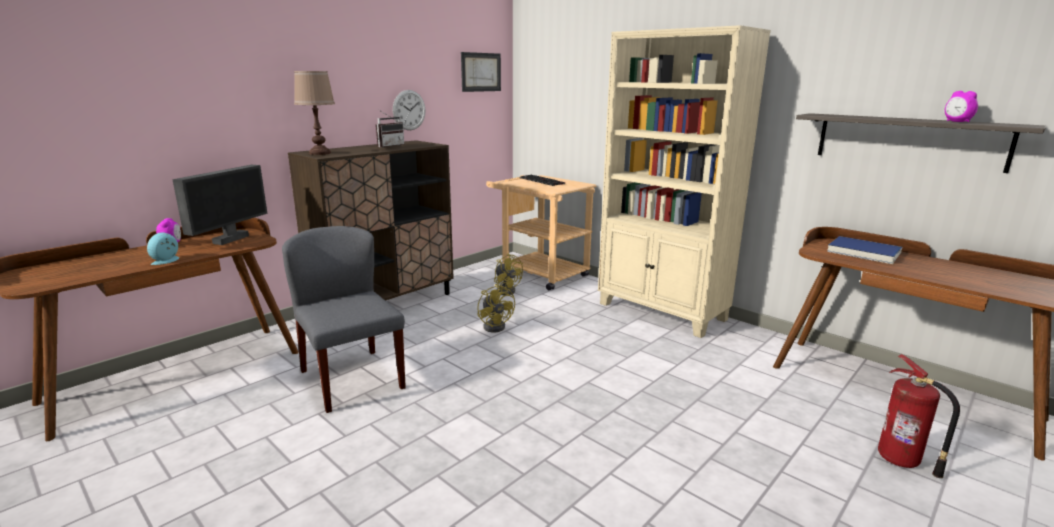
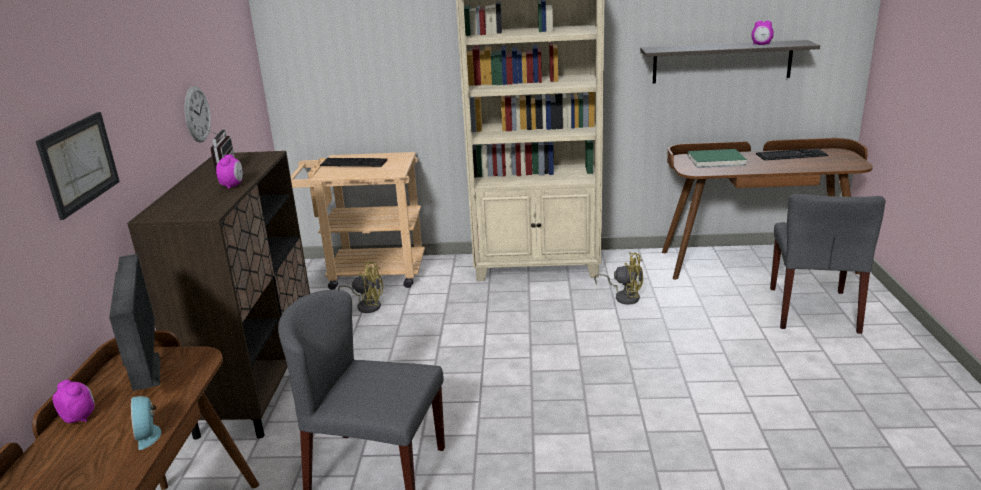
camera: 40 degrees left, 5 degrees up
brown table lamp [294,71,335,155] -> none
picture [461,52,501,92] -> picture moved to [36,112,120,220]
yellow fan [477,284,515,332] -> yellow fan moved to [594,252,643,305]
blue book [827,236,902,264] -> green book [688,149,747,168]
fire extinguisher [878,354,960,478] -> grey chair [770,194,886,334]
none -> alarm clock [216,155,243,189]
none -> keyboard [756,148,828,161]

